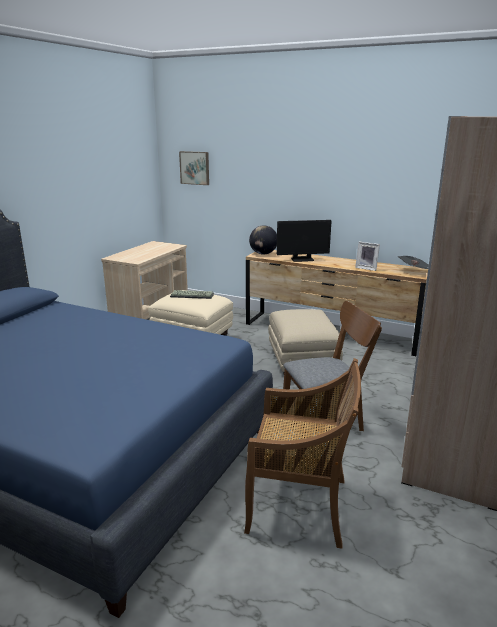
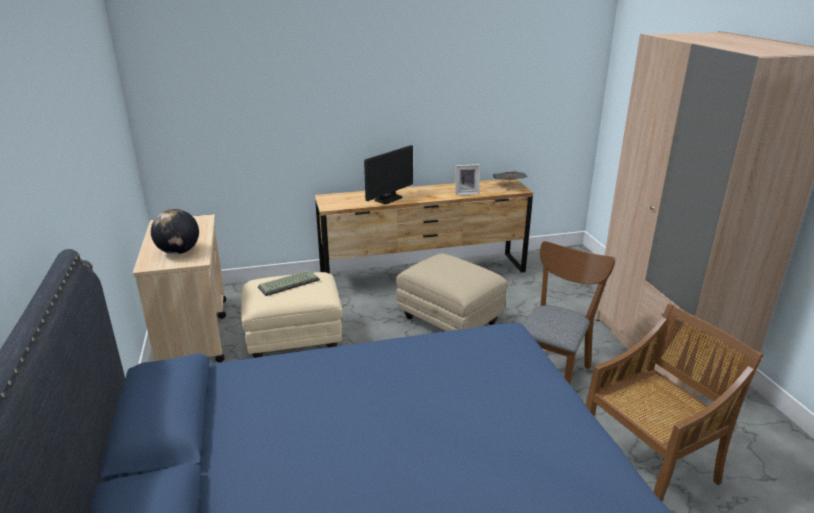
camera: 40 degrees left, 5 degrees up
picture [179,151,209,185] -> none
globe [249,225,277,254] -> globe moved to [151,209,199,254]

